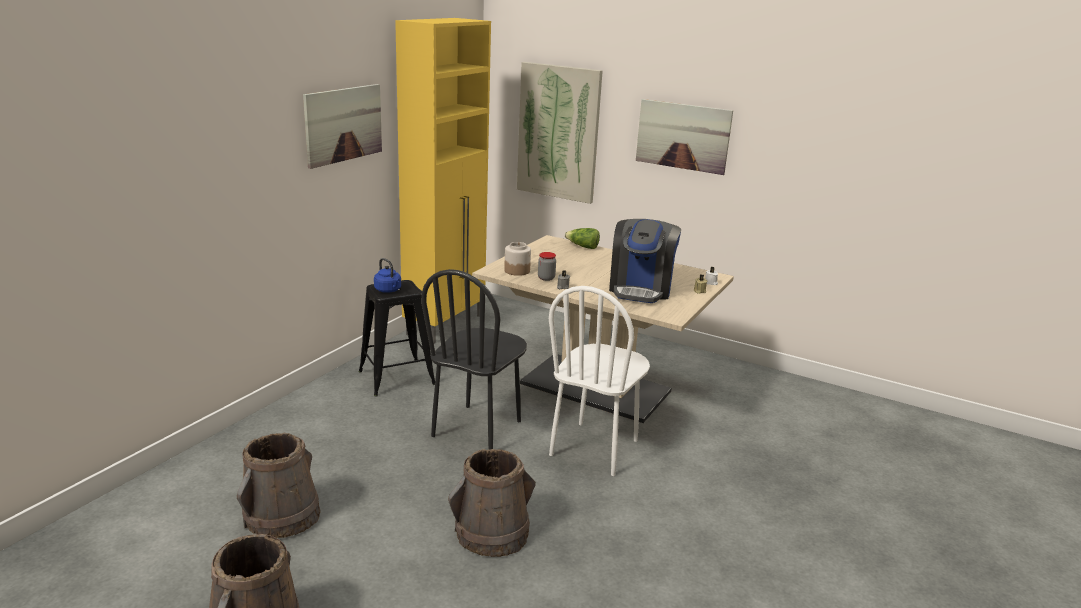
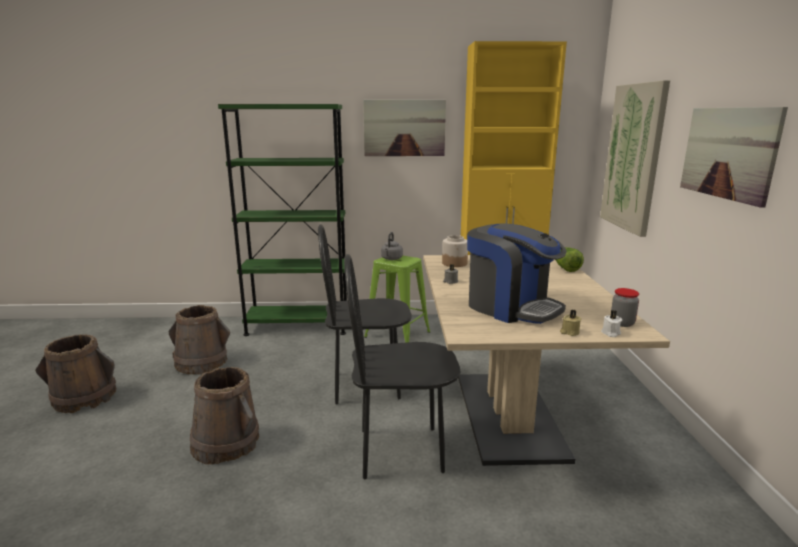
camera: 60 degrees right, 5 degrees down
black stool [359,280,435,396] -> green stool [364,256,430,343]
blue kettle [374,258,401,293] -> grey kettle [381,232,403,260]
jar [538,252,556,281] -> jar moved to [611,288,639,327]
white chair [549,286,650,476] -> black chair [344,254,460,479]
coffee machine [609,219,681,303] -> coffee machine turned 120 degrees counterclockwise [467,223,567,324]
none -> green bookcase [218,104,347,336]

